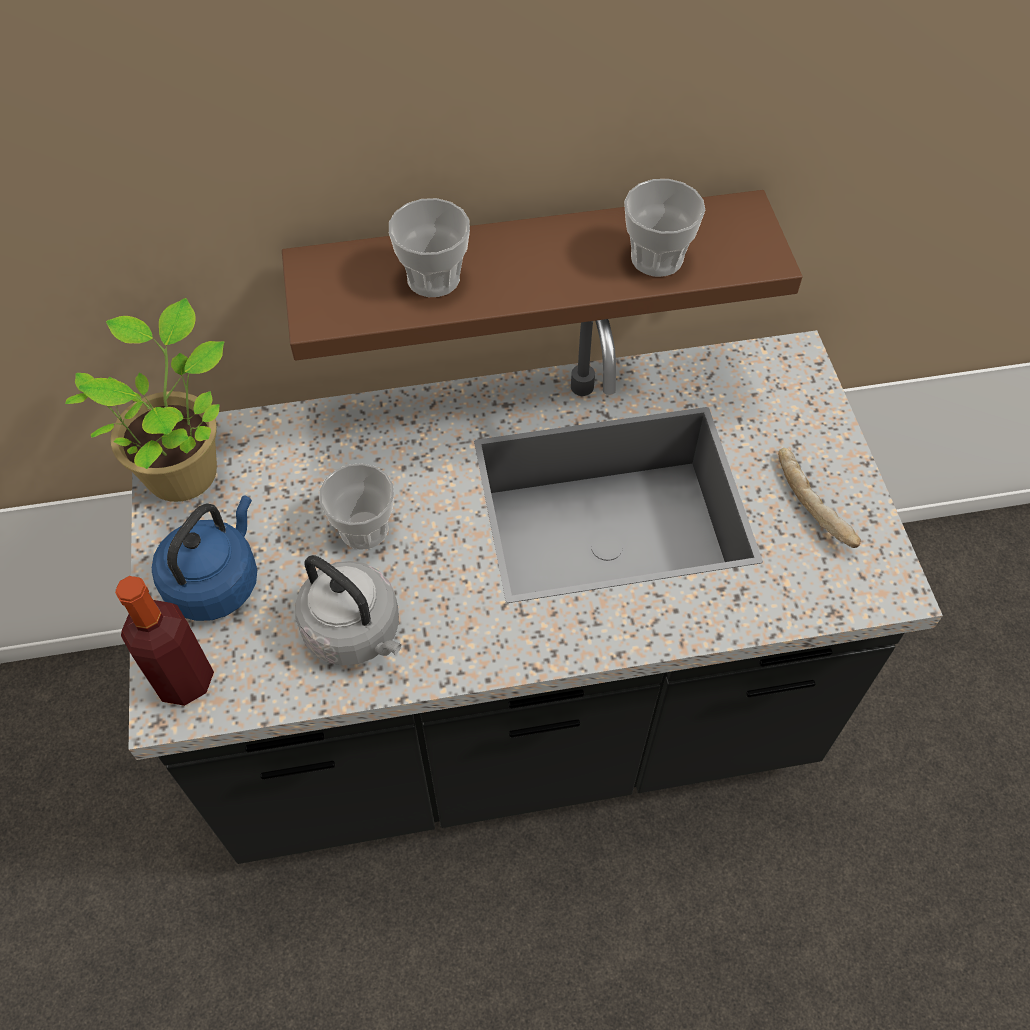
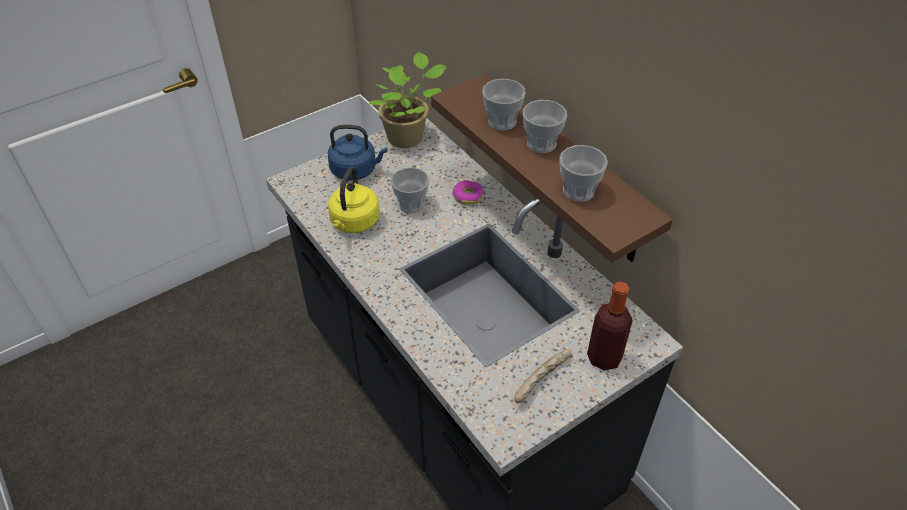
camera: 65 degrees right, 10 degrees down
bottle [115,576,214,706] -> bottle moved to [587,281,633,371]
grey kettle [295,555,401,666] -> yellow kettle [328,167,380,233]
none -> donut [452,180,484,206]
none -> cup [523,100,567,153]

